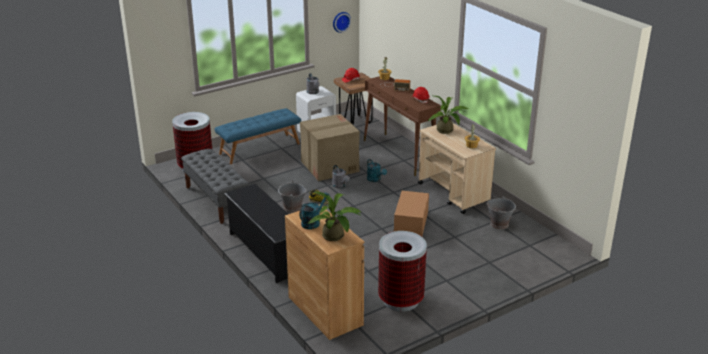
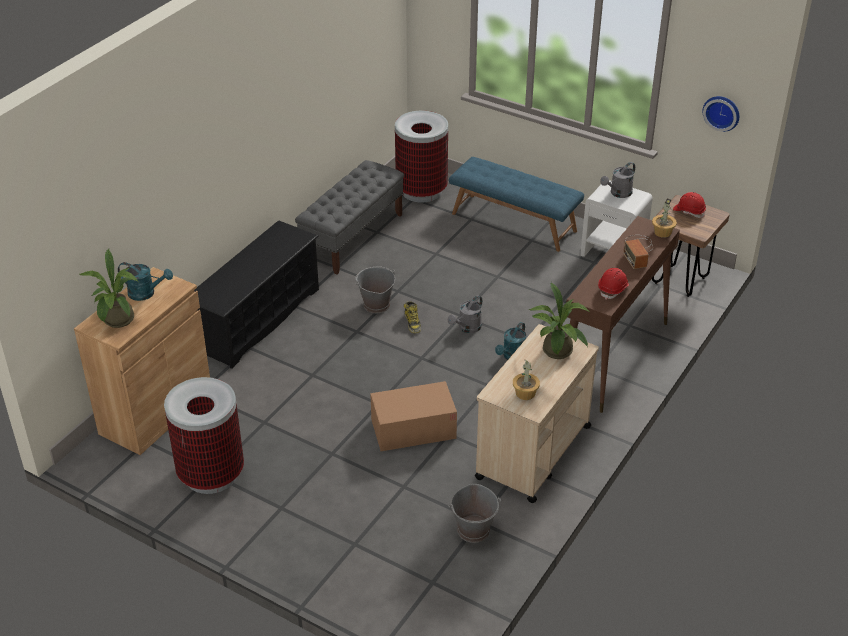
camera: 65 degrees right, 10 degrees up
cardboard box [300,114,360,181] -> none

